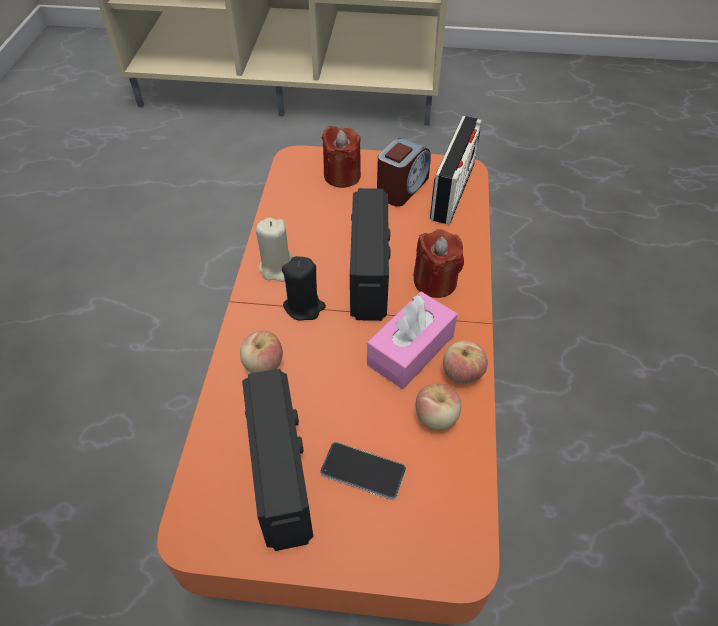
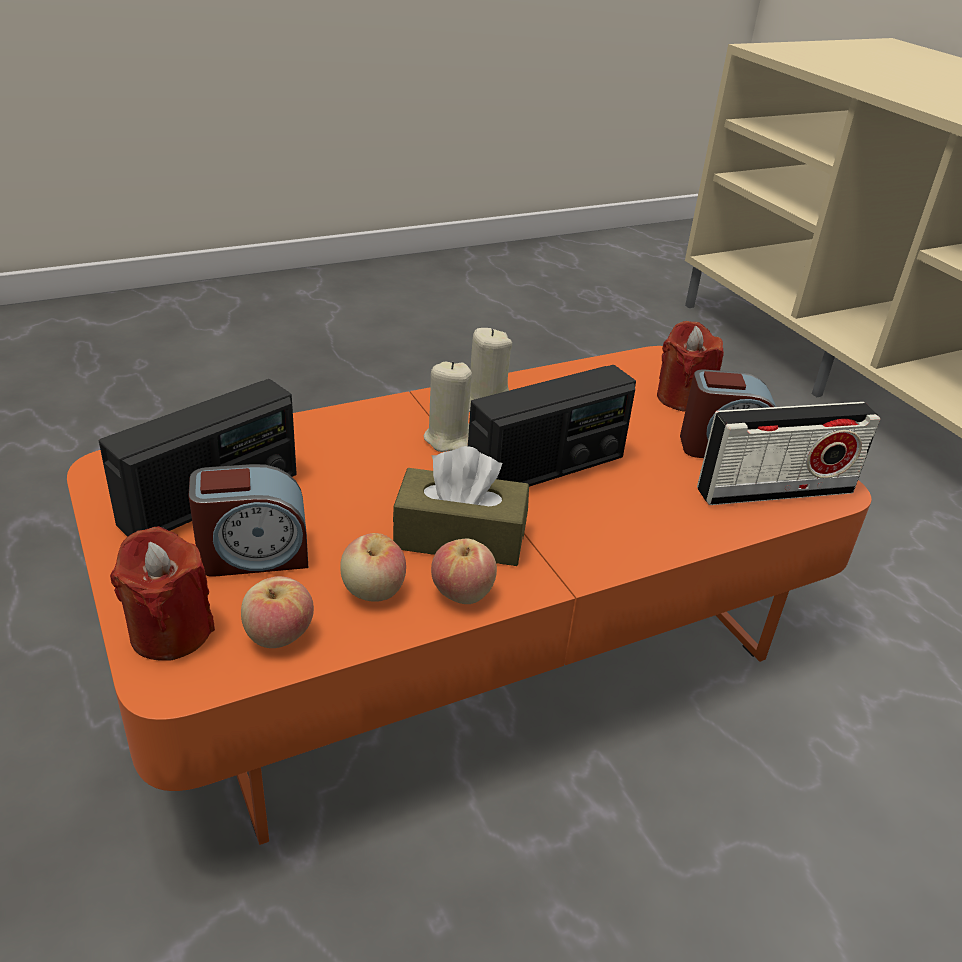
camera: 55 degrees right, 15 degrees down
apple [240,331,283,373] -> apple moved to [241,576,314,648]
black candle [282,256,326,321] -> beige candle [424,361,472,452]
phone [320,442,406,500] -> alarm clock [189,464,308,577]
pink tissue box [367,292,458,389] -> brown tissue box [393,446,529,566]
red candle [413,229,464,298] -> red candle moved to [110,526,215,661]

